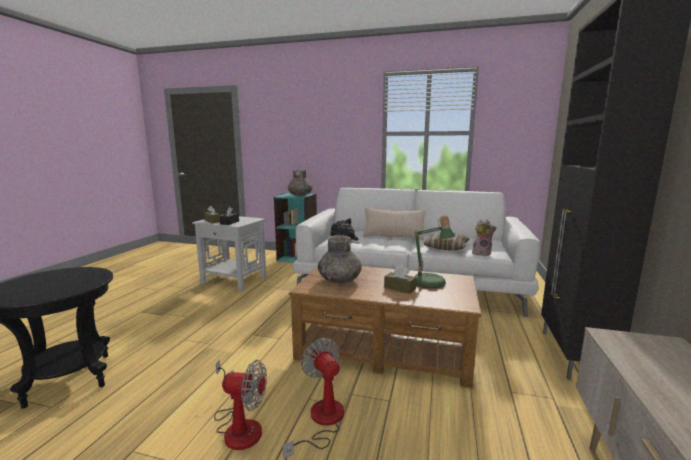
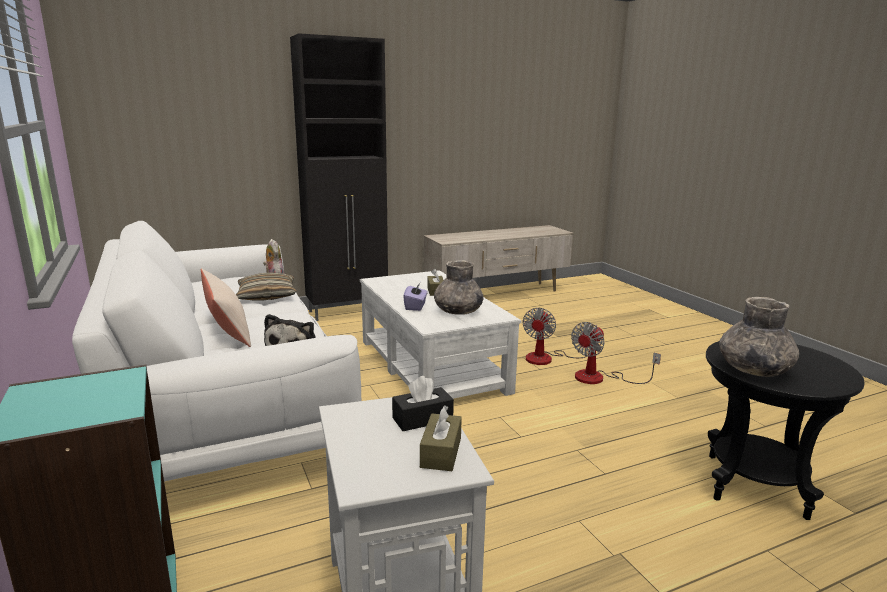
camera: 130 degrees left, 5 degrees up
fan [214,359,267,450] -> fan turned 105 degrees counterclockwise [571,322,661,384]
grey vase [288,170,312,196] -> grey vase moved to [719,297,799,377]
brown coffee table [289,266,481,388] -> white coffee table [360,270,522,399]
table lamp [414,215,455,289] -> none
none -> purple tissue box [403,283,428,311]

